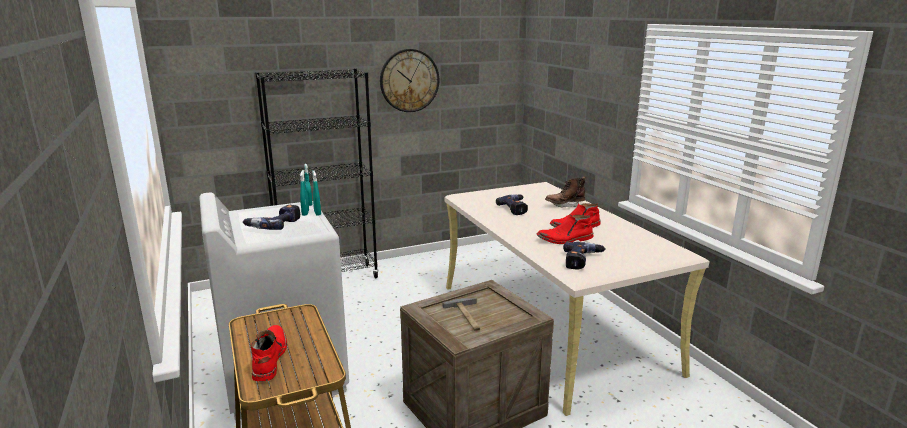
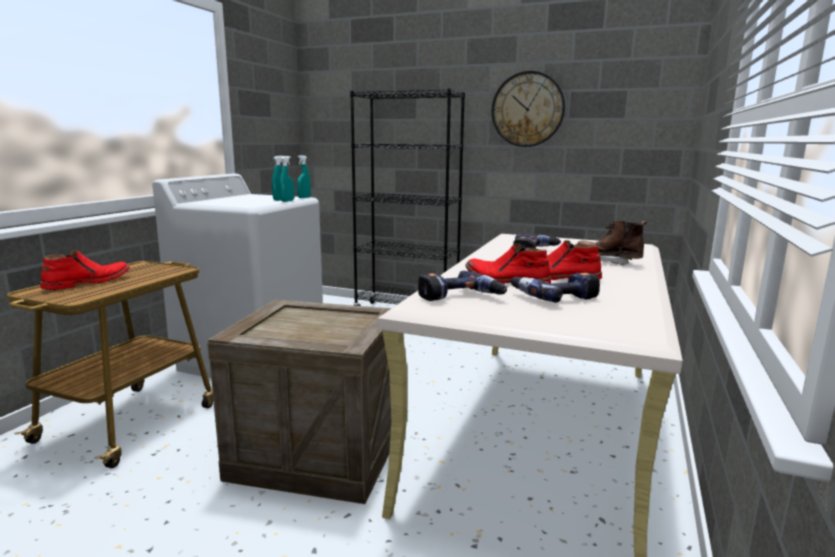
camera: 45 degrees right, 5 degrees down
power drill [243,205,301,230] -> power drill moved to [511,272,600,303]
hammer [443,298,480,331] -> none

